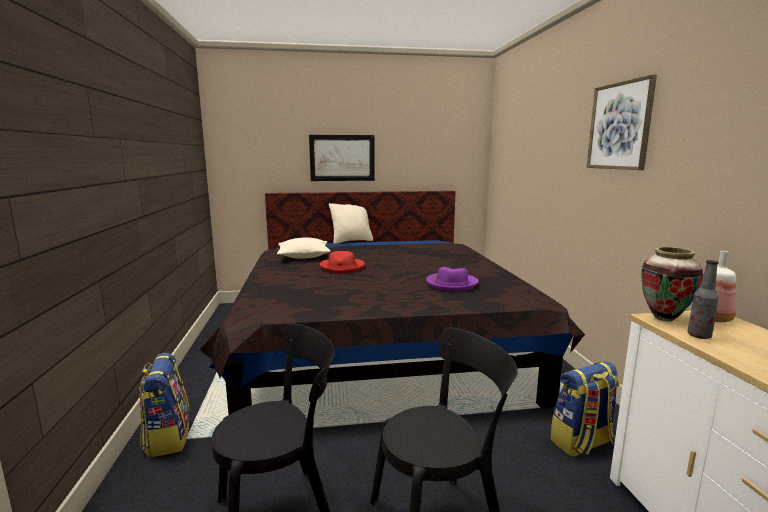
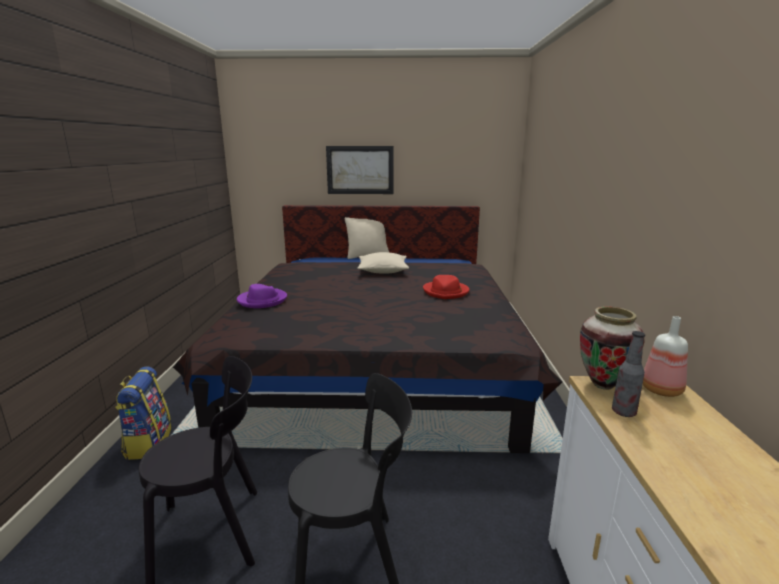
camera: 10 degrees right, 5 degrees up
beige pillow [277,238,331,259] -> beige pillow moved to [357,252,409,273]
red hat [320,251,365,273] -> red hat moved to [423,275,470,299]
purple hat [426,267,479,291] -> purple hat moved to [237,284,287,308]
backpack [550,361,620,457] -> none
picture [586,74,657,170] -> none

